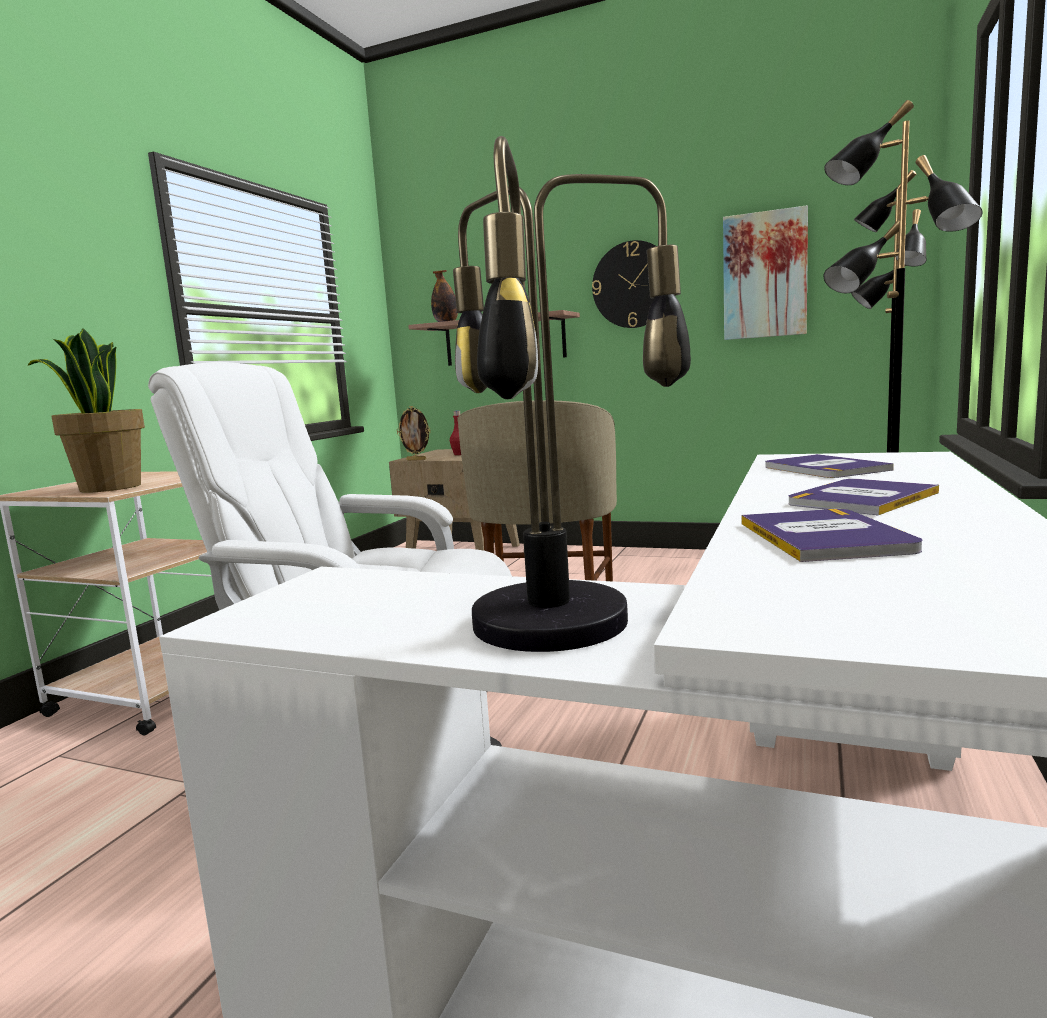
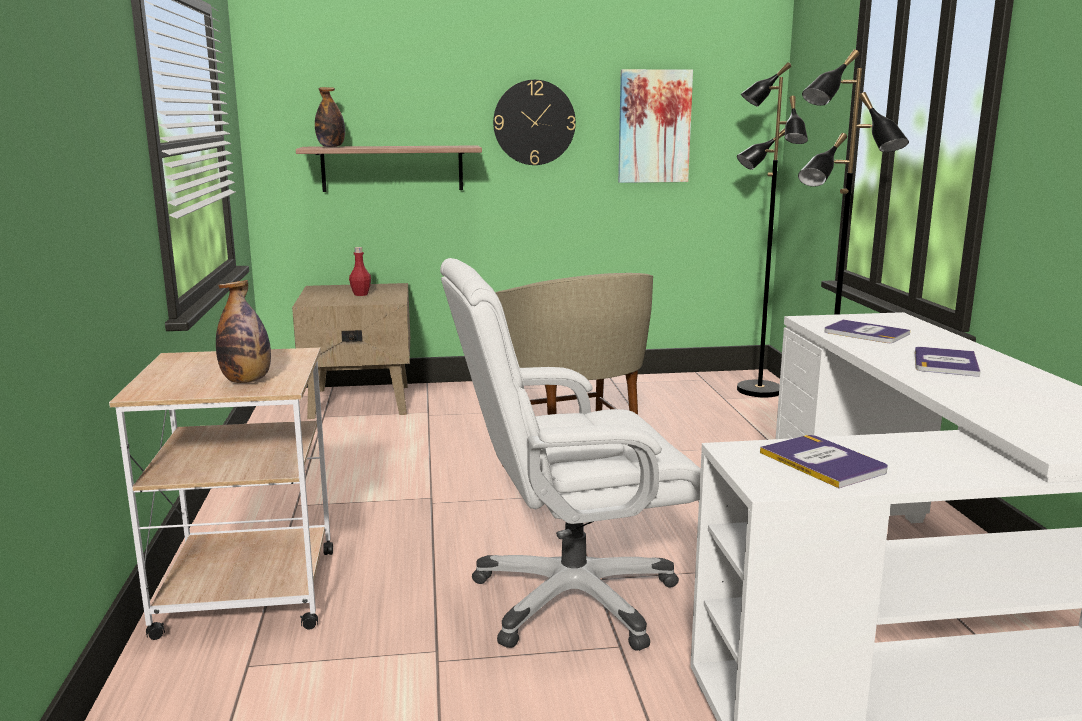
camera: 30 degrees left, 5 degrees up
potted plant [28,328,145,493] -> bottle [216,280,271,383]
picture frame [397,406,430,461] -> none
table lamp [453,136,691,652] -> none
book [742,509,922,562] -> book moved to [760,435,888,488]

